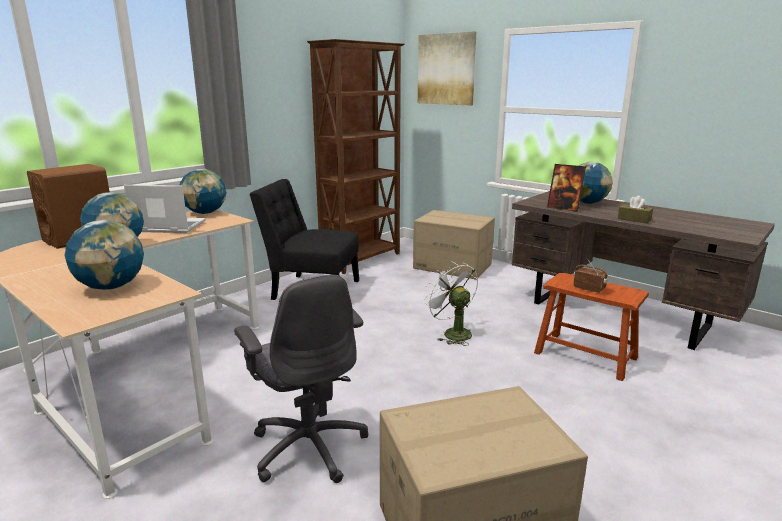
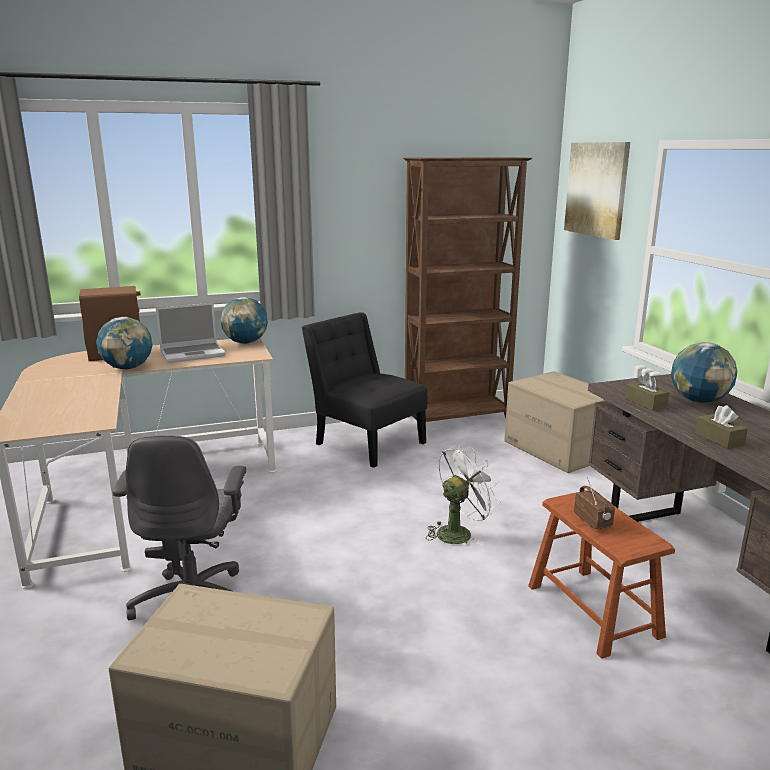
camera: 30 degrees right, 0 degrees up
globe [65,220,144,290] -> none
laptop [124,185,206,233] -> laptop turned 120 degrees clockwise [156,303,226,363]
white fan [423,261,478,346] -> white fan turned 60 degrees clockwise [426,445,500,545]
picture frame [547,164,586,212] -> brown tissue box [625,373,669,410]

